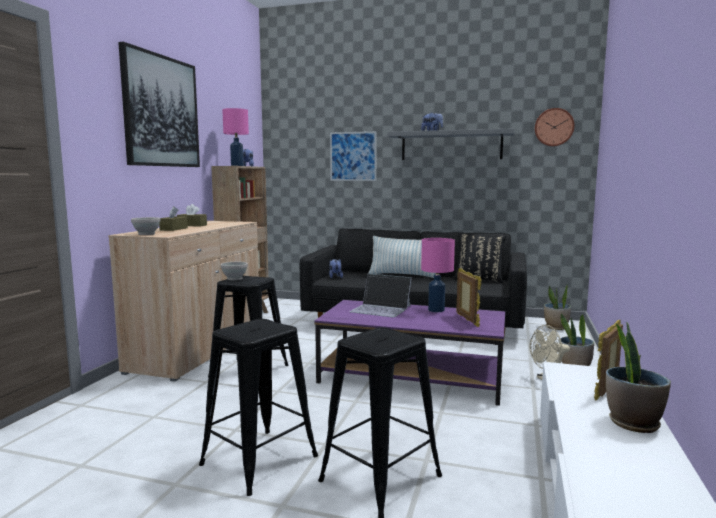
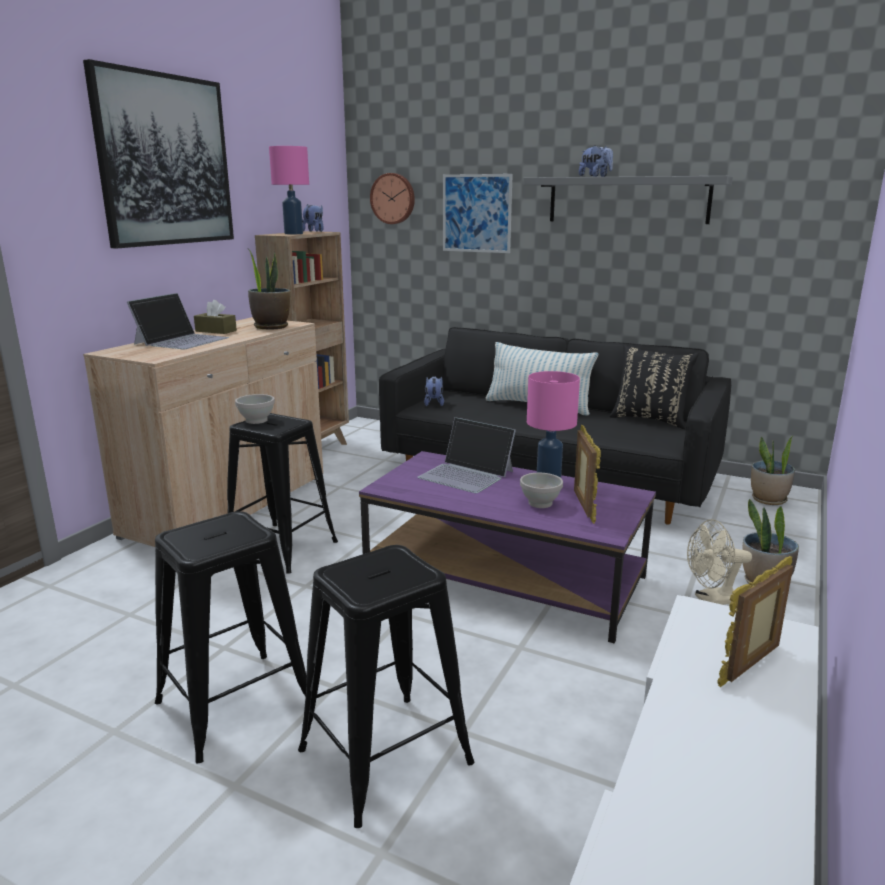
camera: 10 degrees right, 10 degrees up
white bowl [131,217,161,235] -> white bowl moved to [520,473,563,508]
brown tissue box [159,206,188,231] -> laptop [127,293,229,349]
wall clock [535,108,575,146] -> wall clock moved to [370,173,415,224]
potted plant [606,322,671,433] -> potted plant moved to [247,248,290,330]

